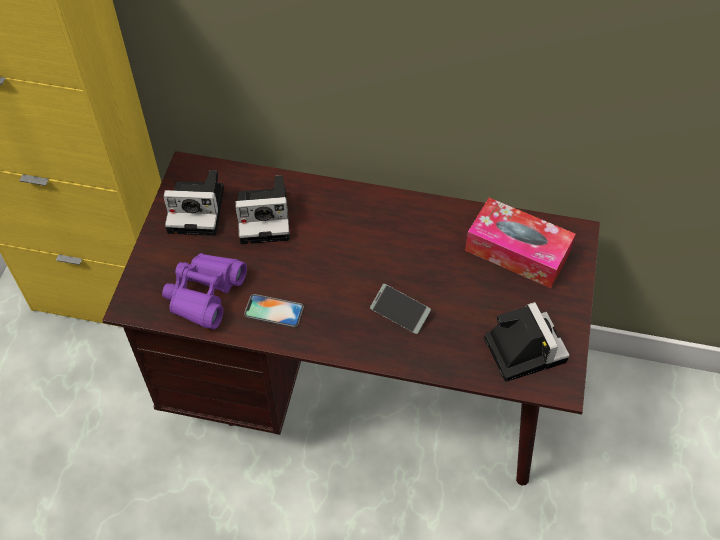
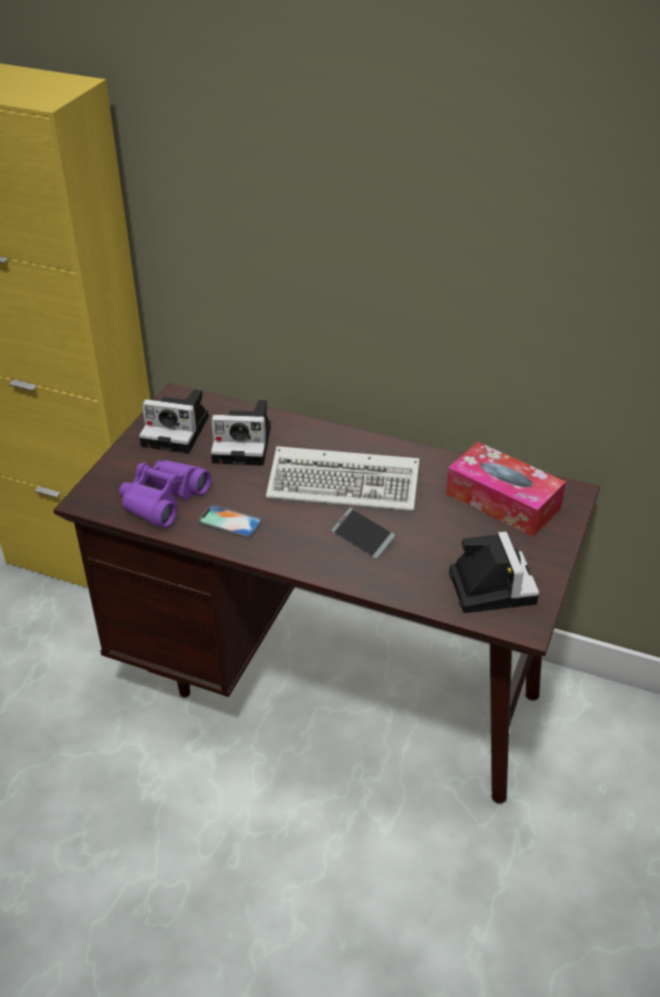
camera: 10 degrees right, 15 degrees down
none -> keyboard [266,446,419,511]

